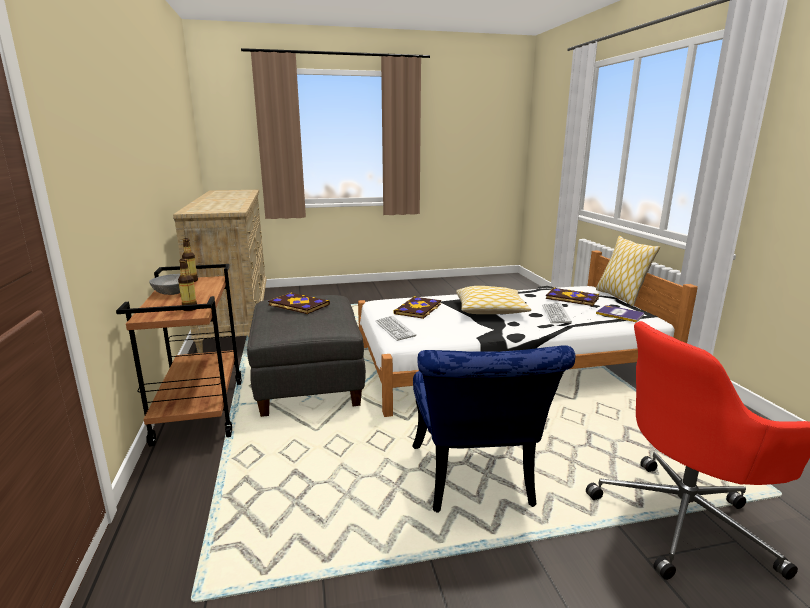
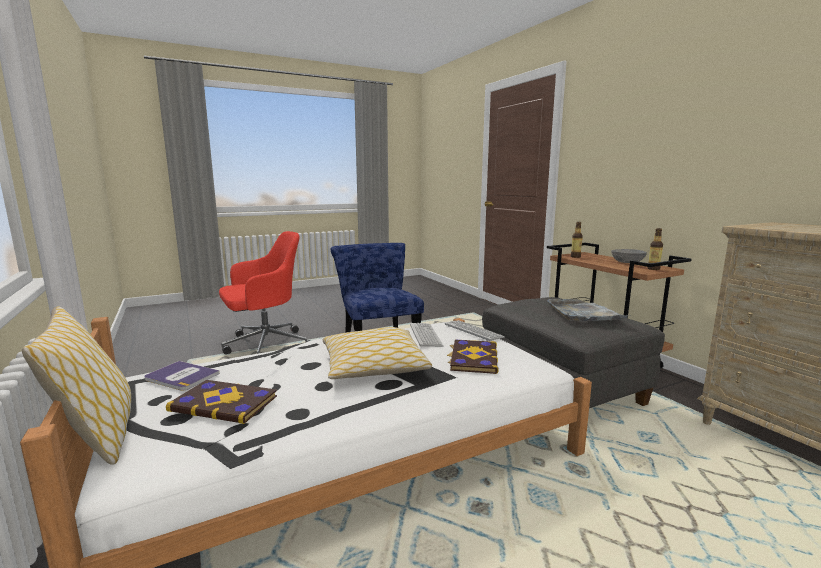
camera: 165 degrees right, 5 degrees down
book [268,292,330,314] -> grey tray [547,299,629,321]
keyboard [542,303,572,323] -> keyboard moved to [410,323,444,347]

